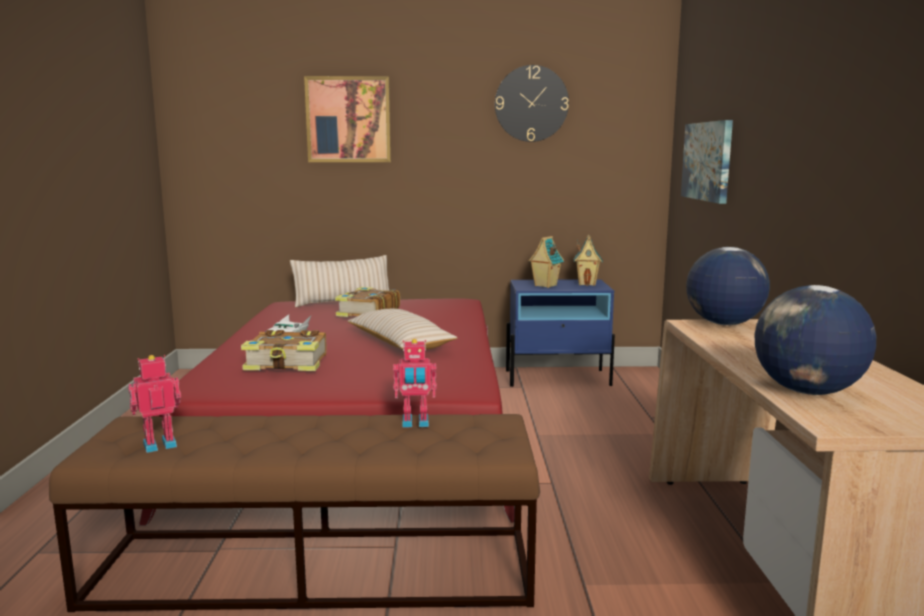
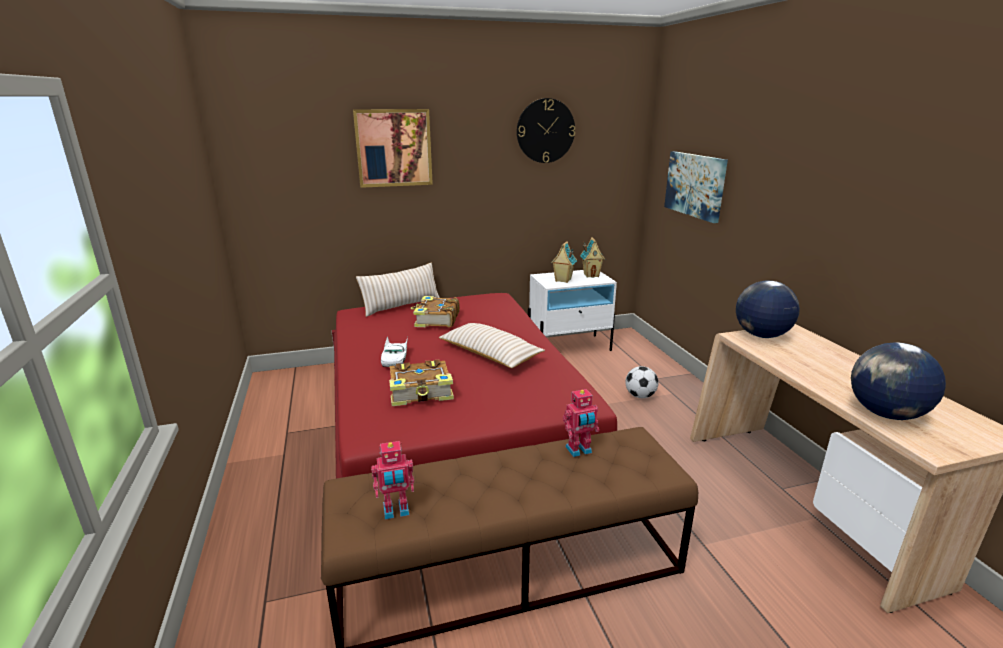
camera: 15 degrees left, 10 degrees up
toy robot [128,355,181,453] -> toy robot turned 150 degrees counterclockwise [371,441,414,520]
blue nightstand [506,279,615,387] -> white nightstand [528,270,617,351]
none -> football [625,366,658,398]

